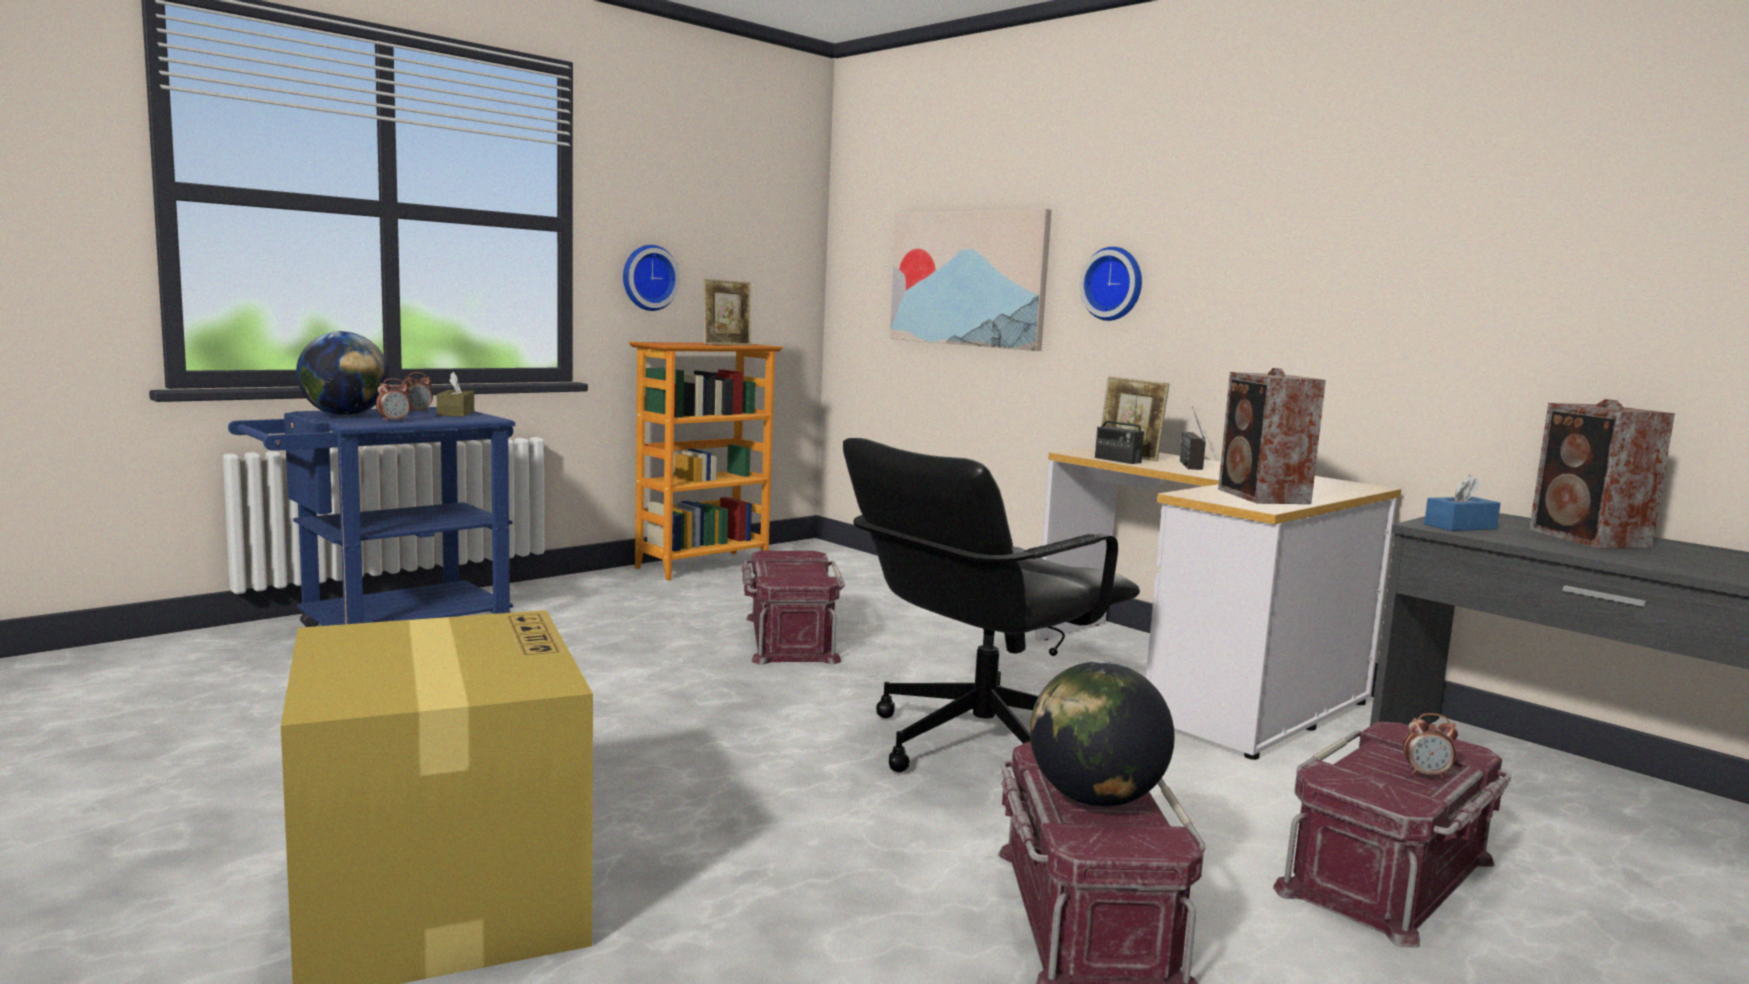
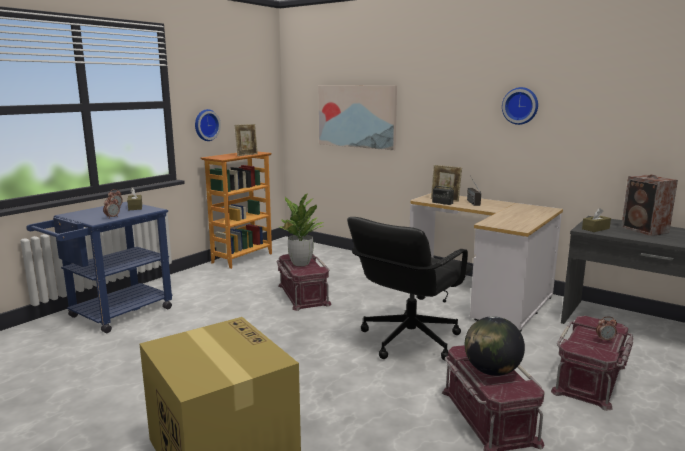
camera: 10 degrees left, 5 degrees up
globe [296,331,389,416] -> none
wall clock [1079,247,1142,321] -> wall clock moved to [502,87,538,125]
speaker [1218,368,1326,504] -> none
blue tissue box [1424,475,1501,531] -> brown tissue box [582,208,611,232]
none -> potted plant [277,193,324,266]

